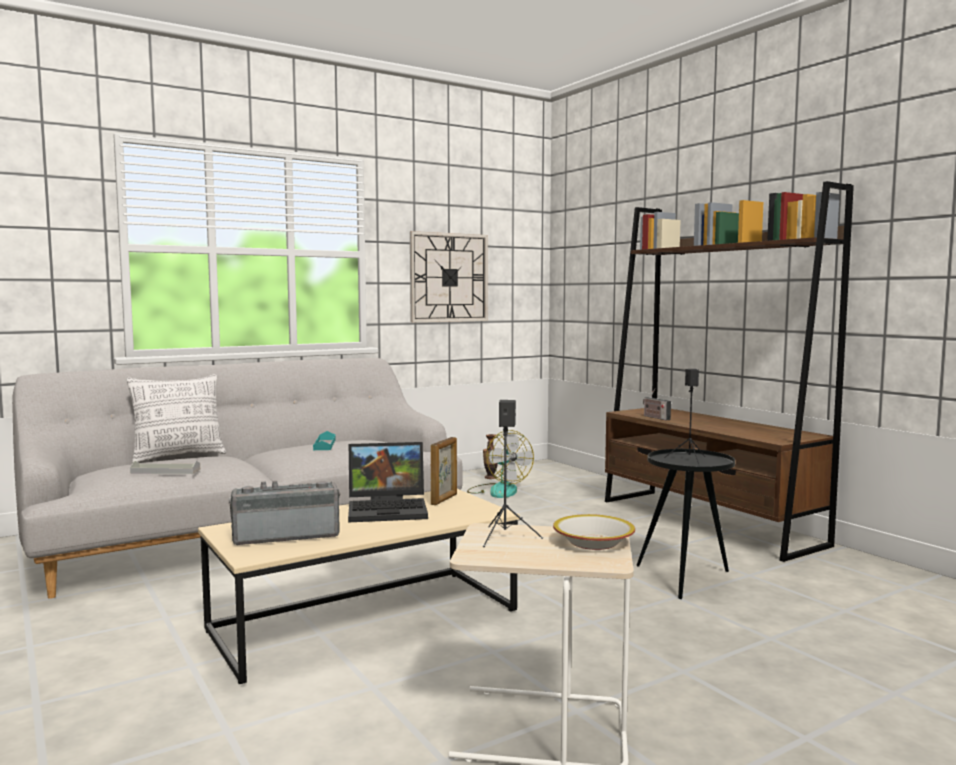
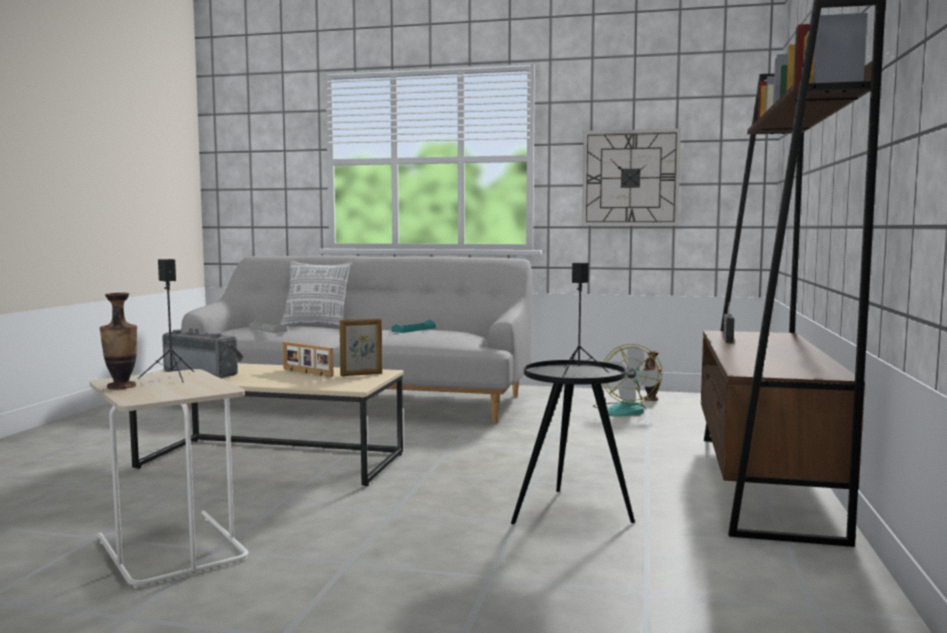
camera: 45 degrees right, 0 degrees up
laptop [348,442,428,523] -> picture frame [283,342,333,377]
bowl [553,514,635,550] -> none
none -> vase [100,293,137,389]

